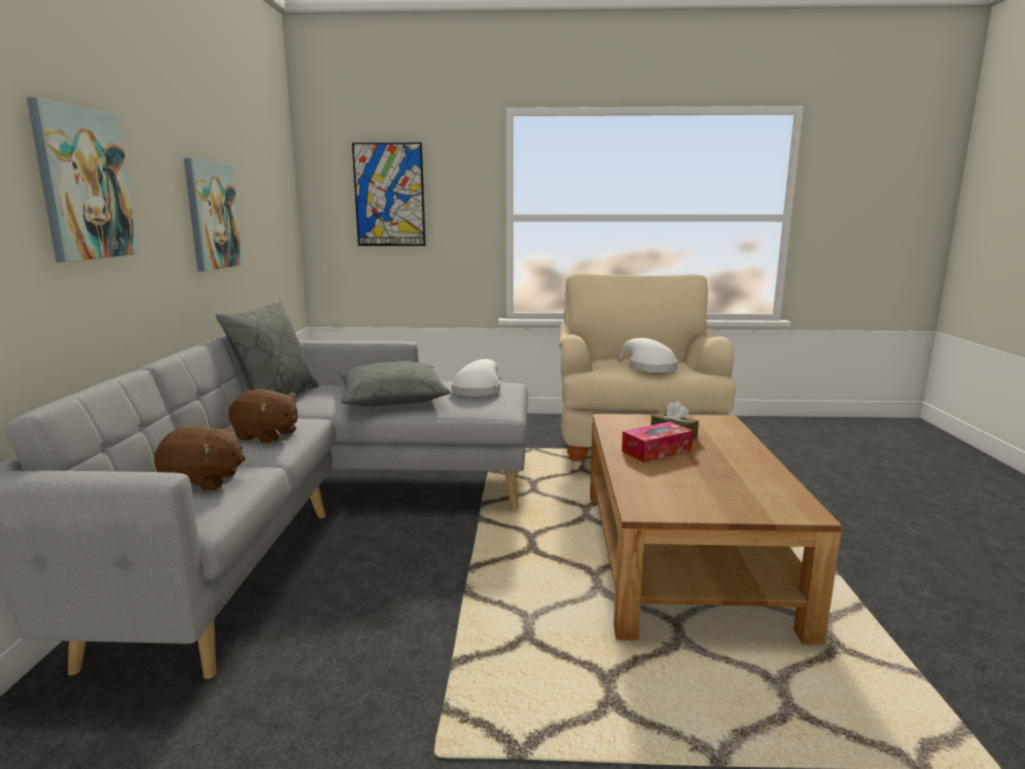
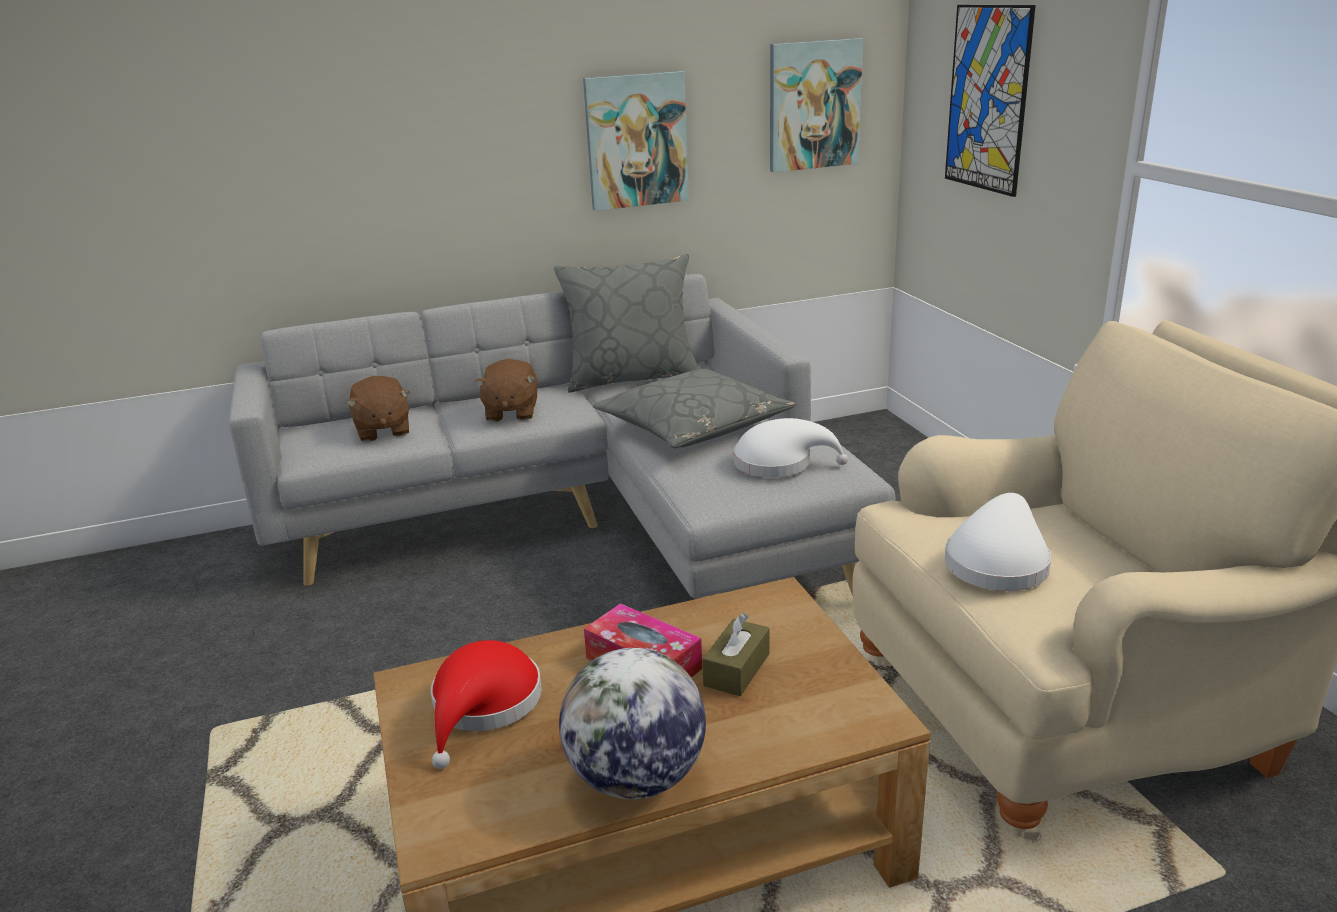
camera: 70 degrees right, 10 degrees up
picture [27,97,139,262] -> picture moved to [770,38,863,172]
none -> red hat [431,640,542,769]
none -> globe [559,648,706,799]

